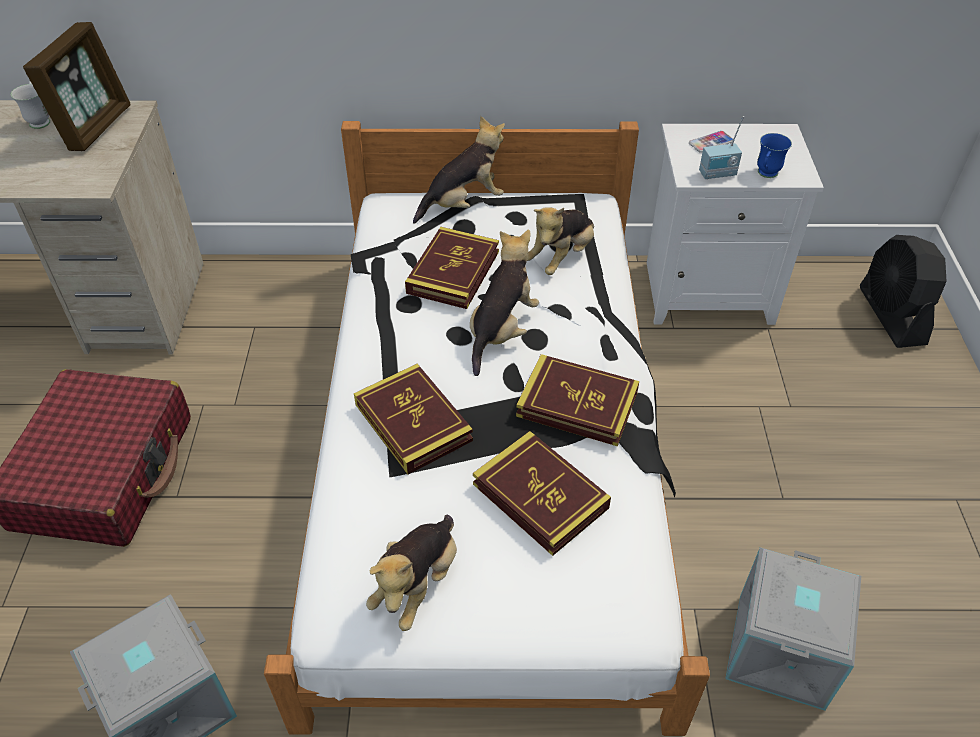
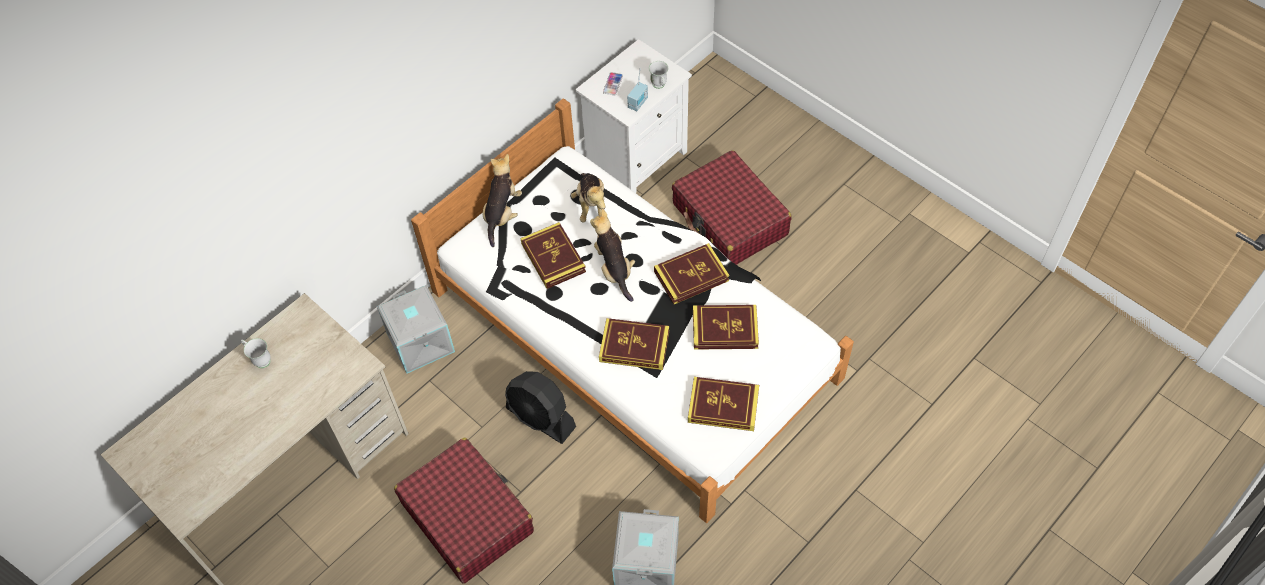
camera: 45 degrees left, 10 degrees up
picture frame [23,22,130,151] -> none
plush toy [366,515,457,631] -> book [688,377,759,431]
grey storage box [725,547,861,710] -> grey storage box moved to [377,285,455,374]
blue mug [757,133,792,178] -> white mug [649,61,668,89]
black fan [860,235,947,348] -> black fan moved to [505,371,576,444]
none -> red suitcase [672,150,792,265]

